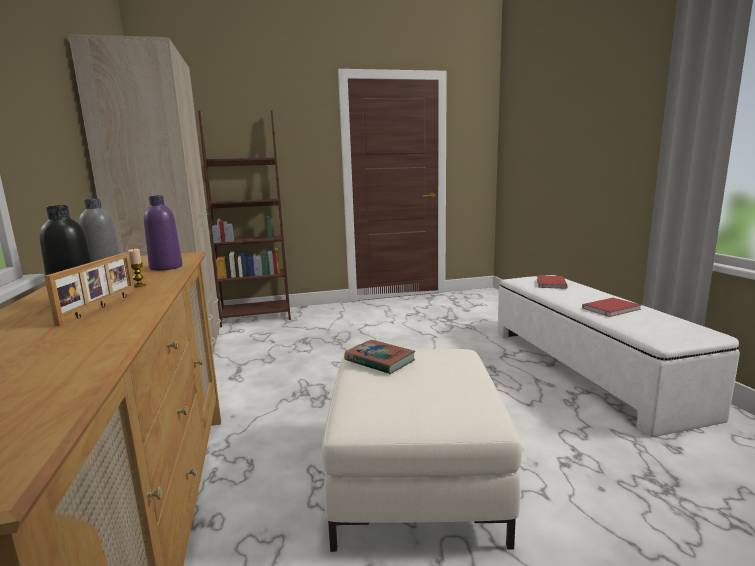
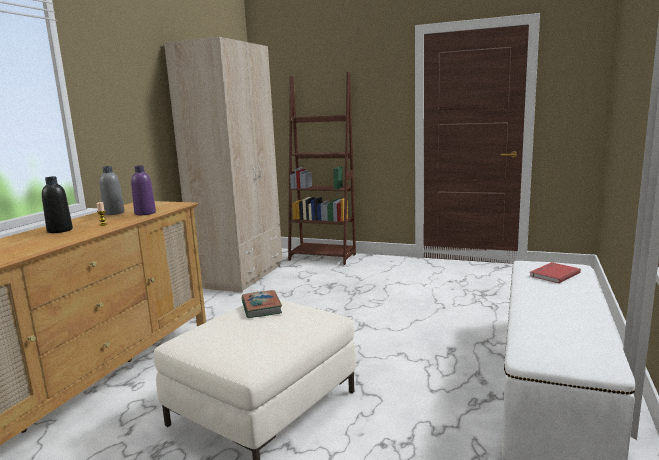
camera: 35 degrees right, 0 degrees up
picture frame [44,252,135,326] -> none
red book [582,298,641,317] -> none

